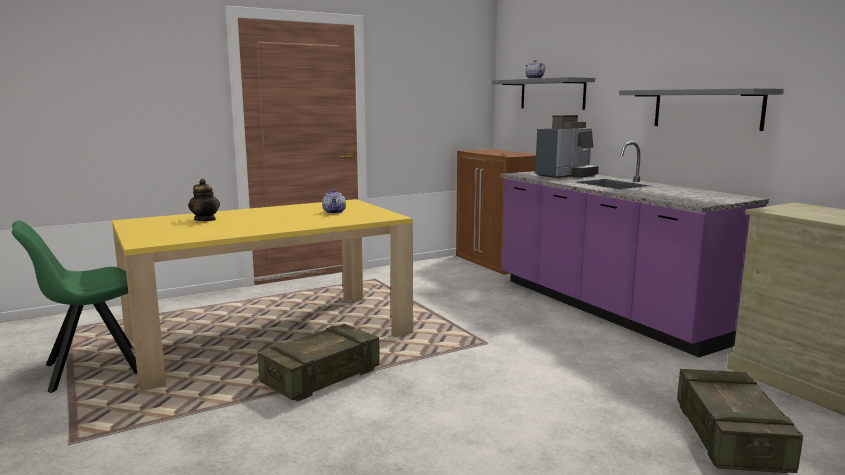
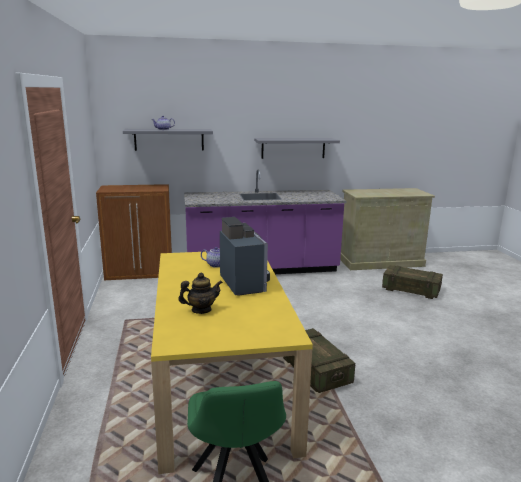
camera: 70 degrees left, 5 degrees up
coffee machine [535,115,599,178] -> coffee machine moved to [220,217,270,296]

